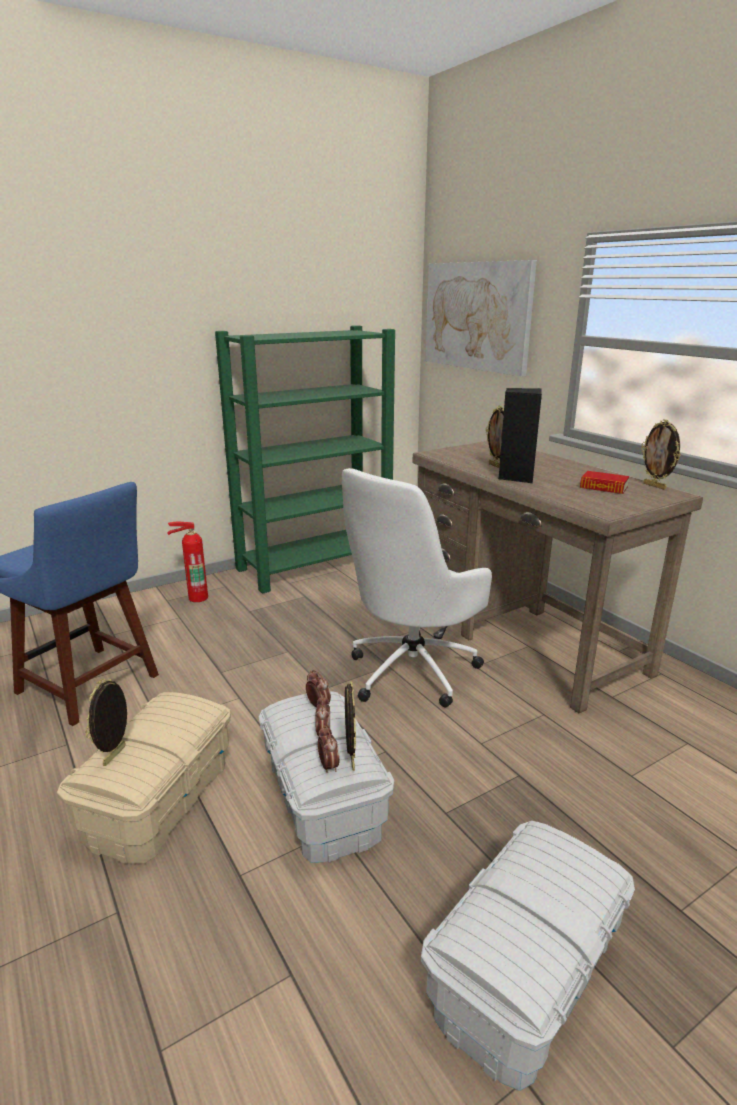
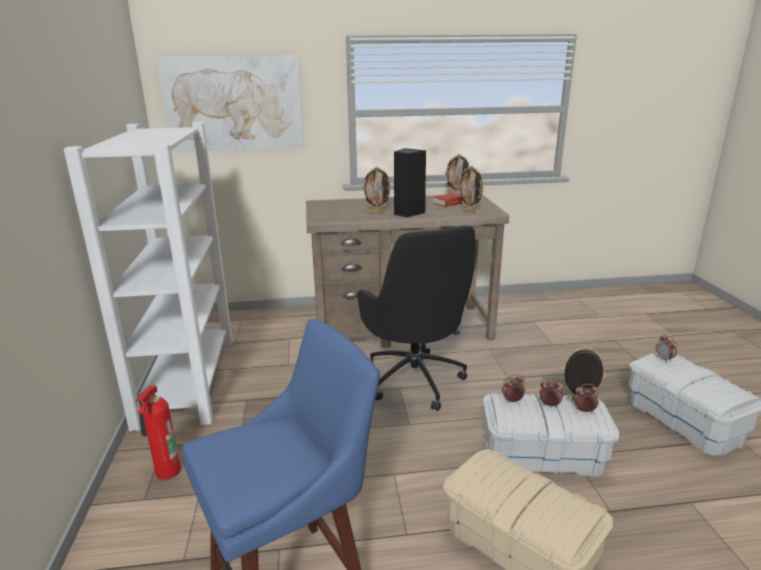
camera: 65 degrees left, 0 degrees up
picture frame [85,679,127,766] -> picture frame moved to [457,166,484,214]
green bookcase [215,325,395,594] -> white bookcase [64,122,233,431]
white office chair [342,468,492,708] -> black office chair [358,225,475,411]
none -> alarm clock [656,334,677,362]

